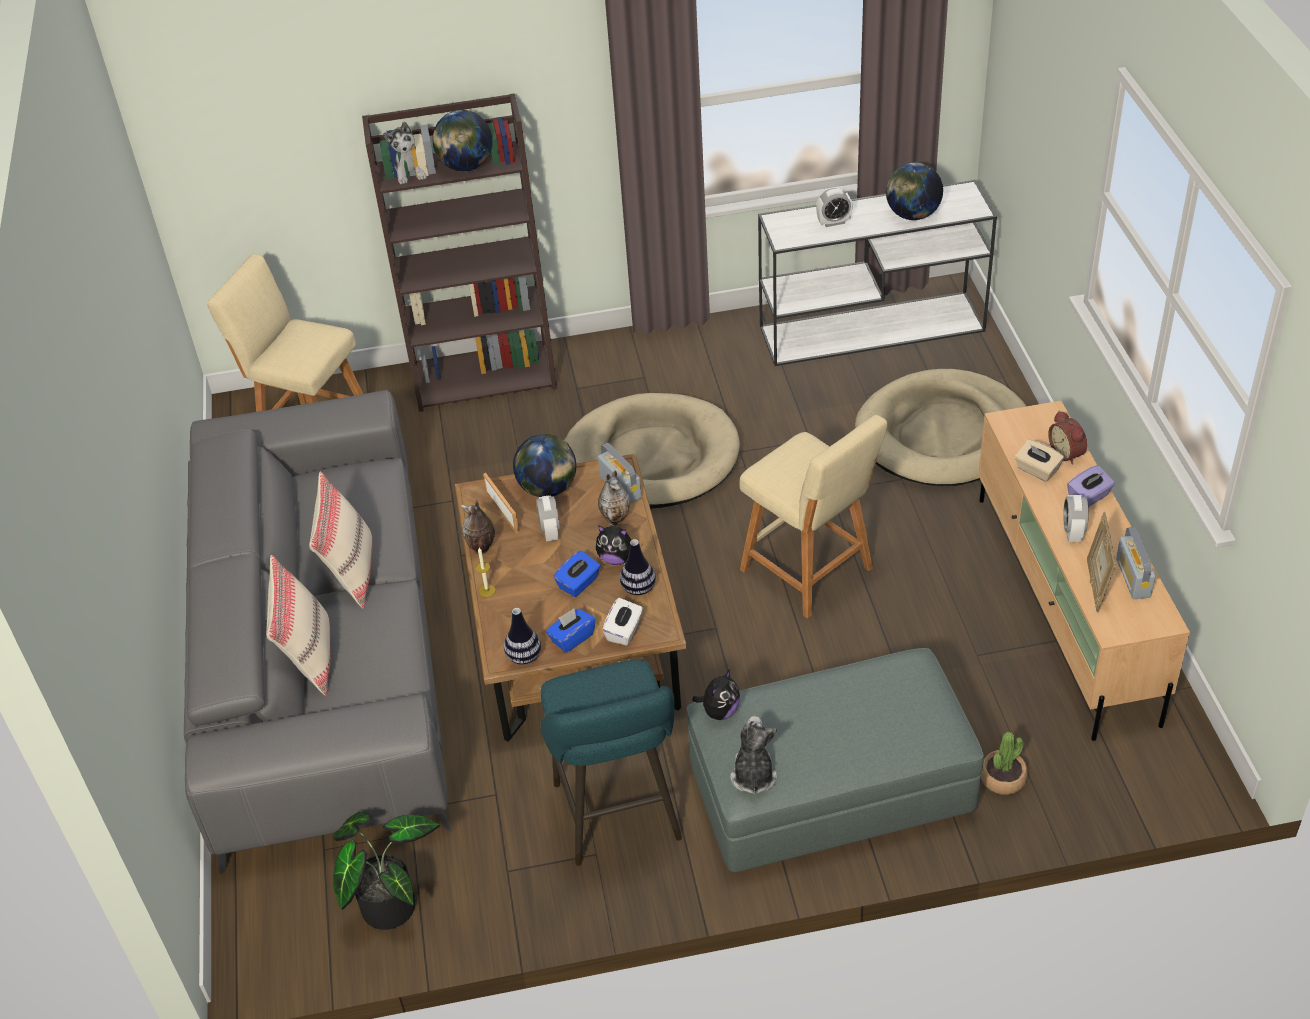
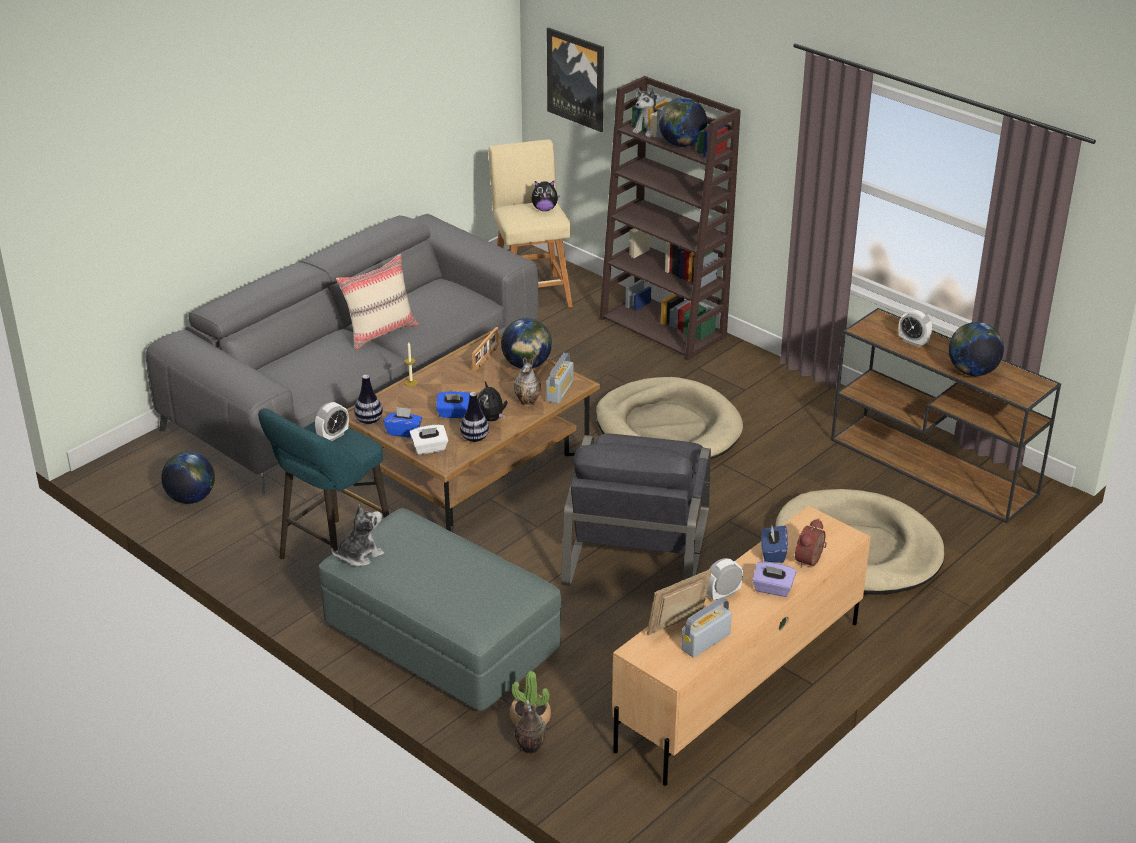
camera: 50 degrees right, 10 degrees down
beige pillow [266,555,331,696] -> none
potted plant [333,812,440,930] -> globe [161,451,215,504]
vase [461,499,495,554] -> vase moved to [515,700,546,754]
alarm clock [536,496,560,542] -> alarm clock moved to [315,402,349,441]
plush toy [692,670,740,720] -> plush toy moved to [531,181,560,211]
beige stool [739,415,888,618] -> grey armchair [561,434,711,586]
white console table [758,180,997,366] -> brown console table [831,308,1061,524]
beige tissue box [1015,439,1064,482] -> blue tissue box [761,525,788,563]
none -> picture [547,28,604,132]

